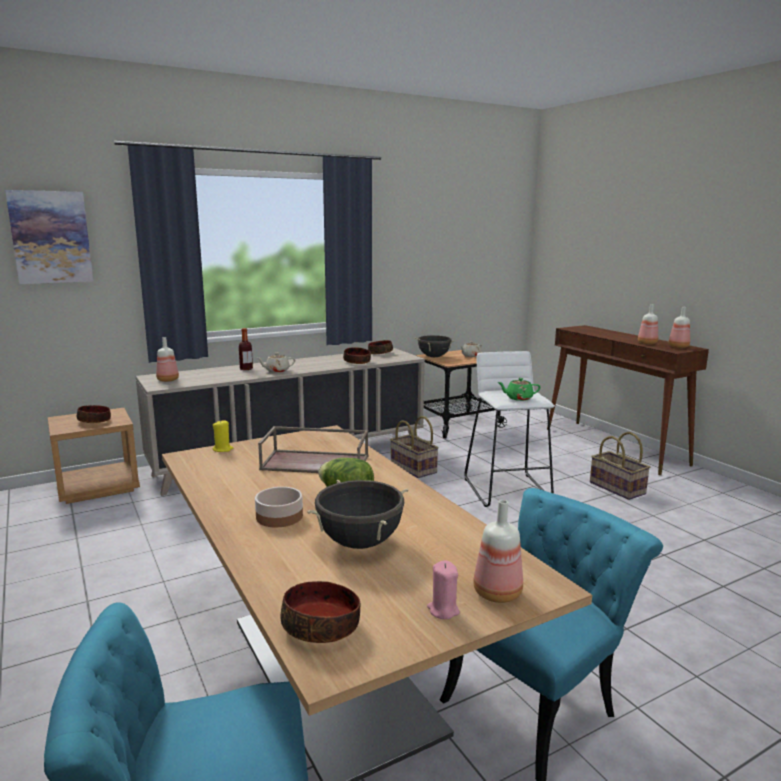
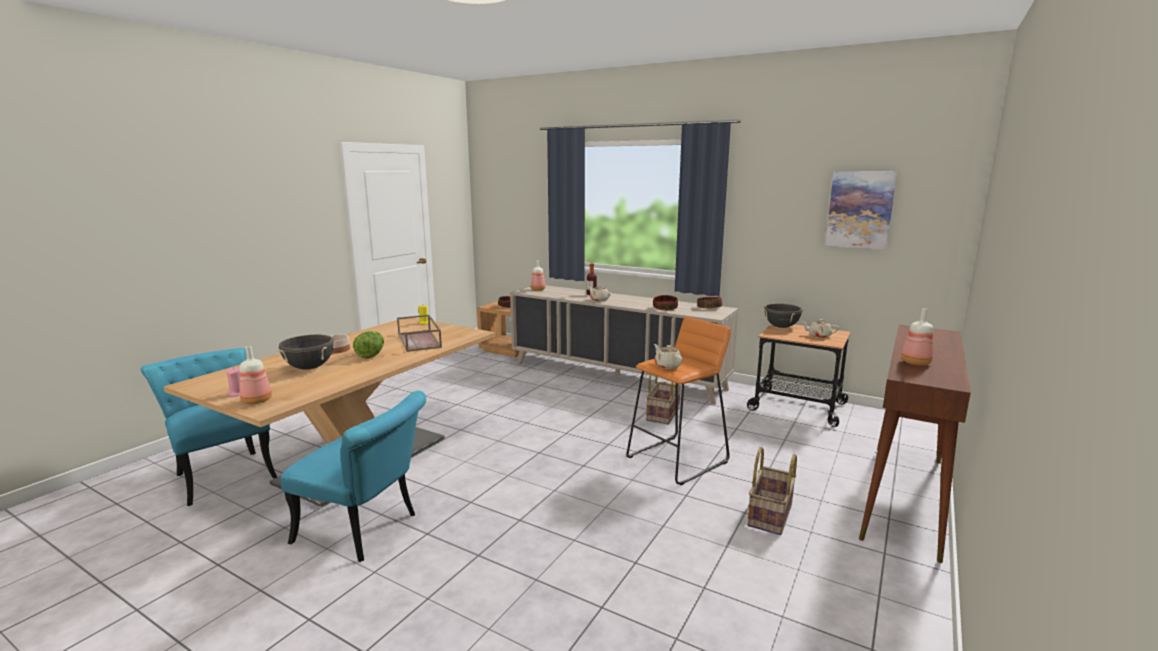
camera: 60 degrees right, 0 degrees up
picture [5,190,93,284] -> picture moved to [825,171,897,249]
bowl [281,581,360,643] -> none
white stool [464,351,555,507] -> orange stool [626,317,731,485]
green teapot [498,378,541,401] -> beige teapot [654,344,683,369]
bottle [669,307,690,348] -> none

